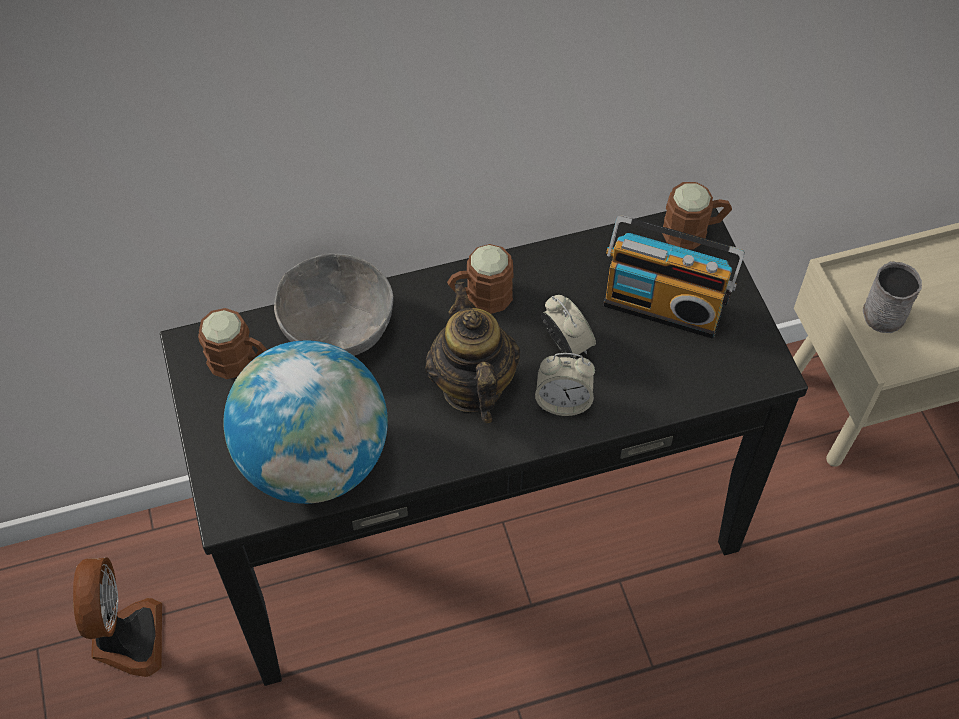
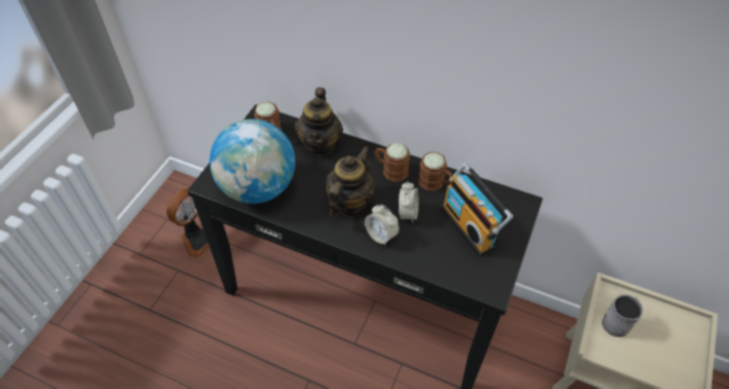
camera: 40 degrees right, 5 degrees down
grey bowl [274,253,394,356] -> teapot [294,87,343,156]
brown mug [662,182,732,249] -> brown mug moved to [418,152,453,191]

